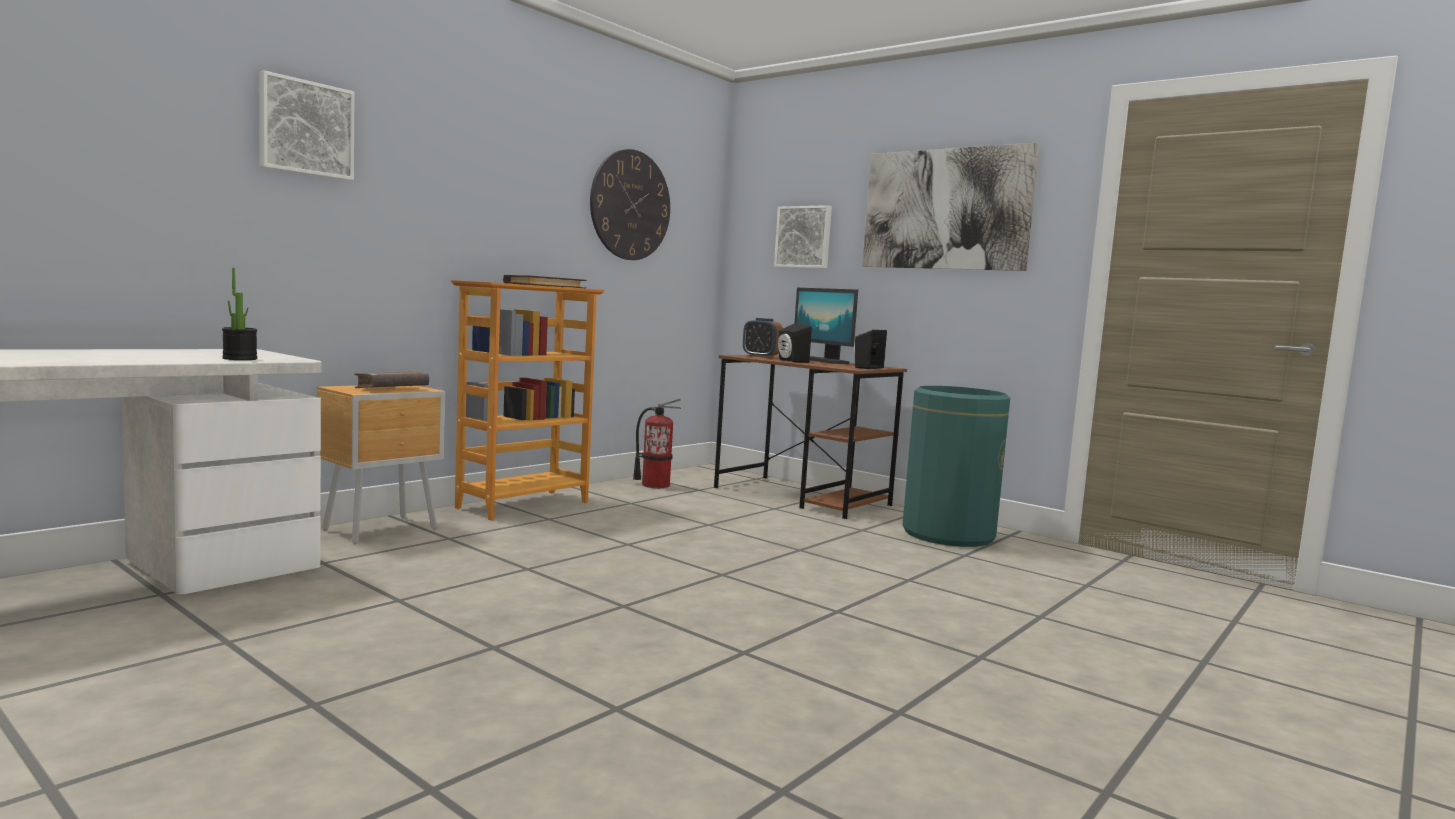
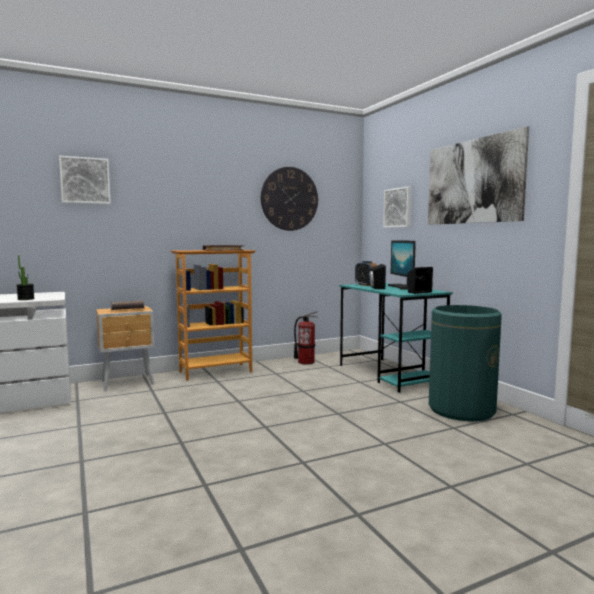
camera: 25 degrees right, 0 degrees up
brown desk [714,355,907,519] -> turquoise desk [339,283,453,393]

